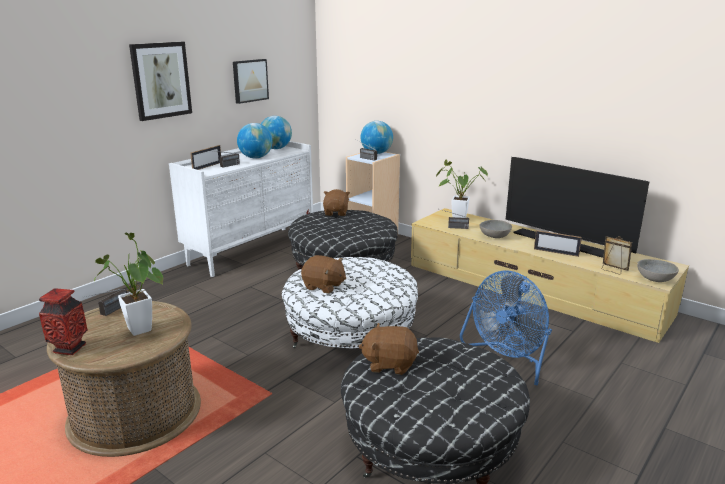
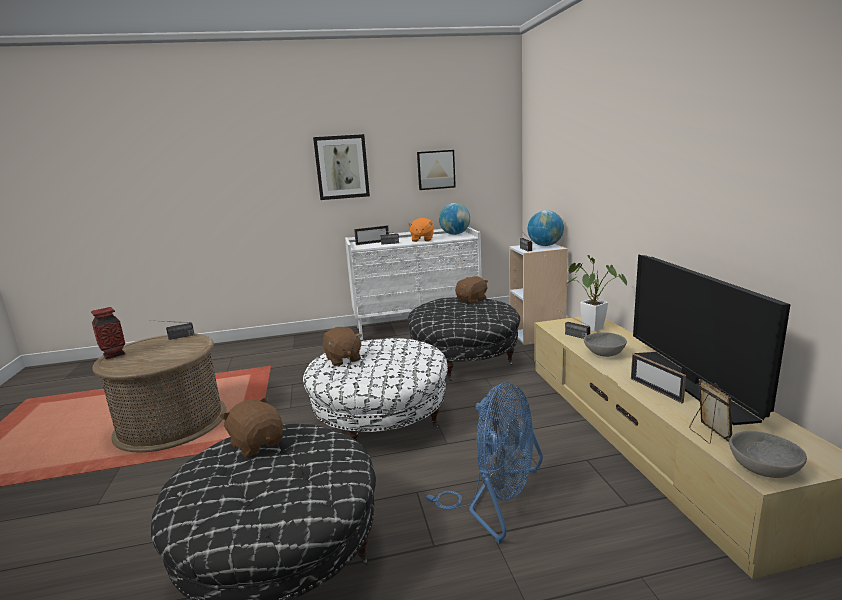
camera: 40 degrees right, 5 degrees down
potted plant [94,233,163,336] -> none
globe [237,123,273,158] -> orange plush toy [408,218,434,242]
blue fan [460,270,552,386] -> blue fan turned 150 degrees counterclockwise [426,382,543,544]

